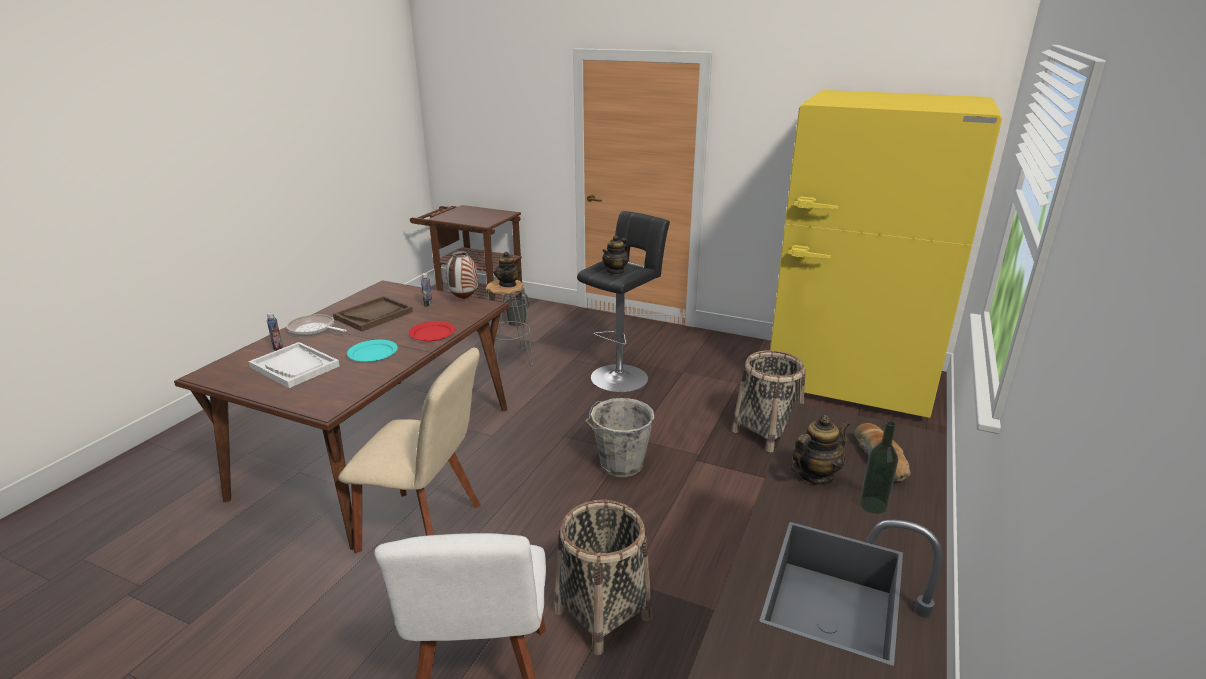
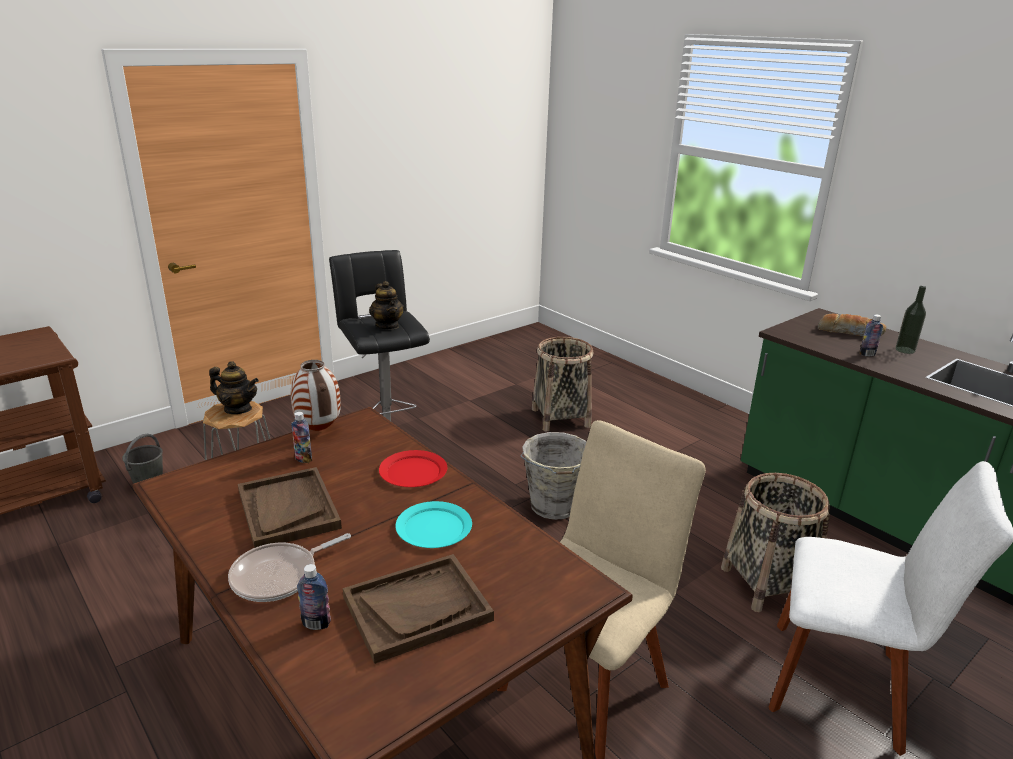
camera: 65 degrees left, 0 degrees up
white tray [248,342,340,388] -> brown tray [343,554,494,664]
yellow fridge [770,90,1002,418] -> none
teapot [791,415,850,484] -> bottle [859,314,883,356]

